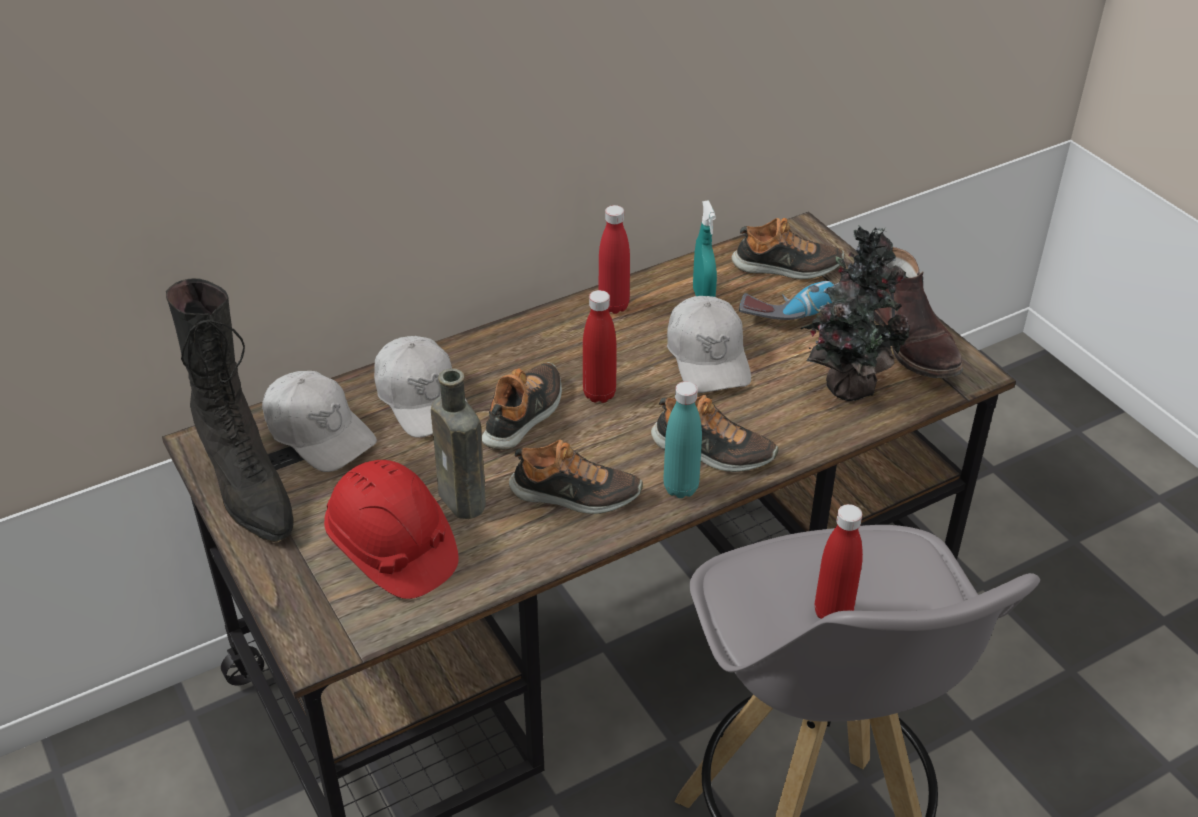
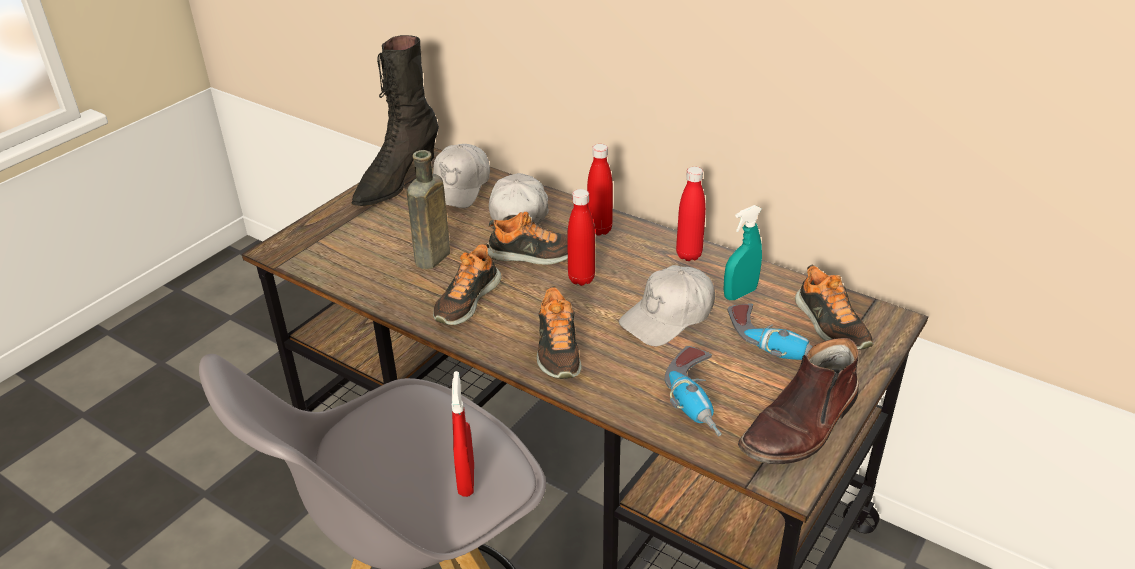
camera: 65 degrees right, 5 degrees down
red hard hat [324,460,459,599] -> none
white cap [374,336,468,438] -> white cap turned 150 degrees clockwise [489,173,549,225]
shoe [509,439,643,514] -> shoe turned 45 degrees clockwise [433,244,502,325]
turquoise bottle [663,381,702,498] -> none
potted plant [801,226,910,401] -> power drill [665,346,722,436]
red bottle [815,504,863,619] -> red bottle moved to [587,144,613,236]
none -> red spray bottle [452,371,474,497]

